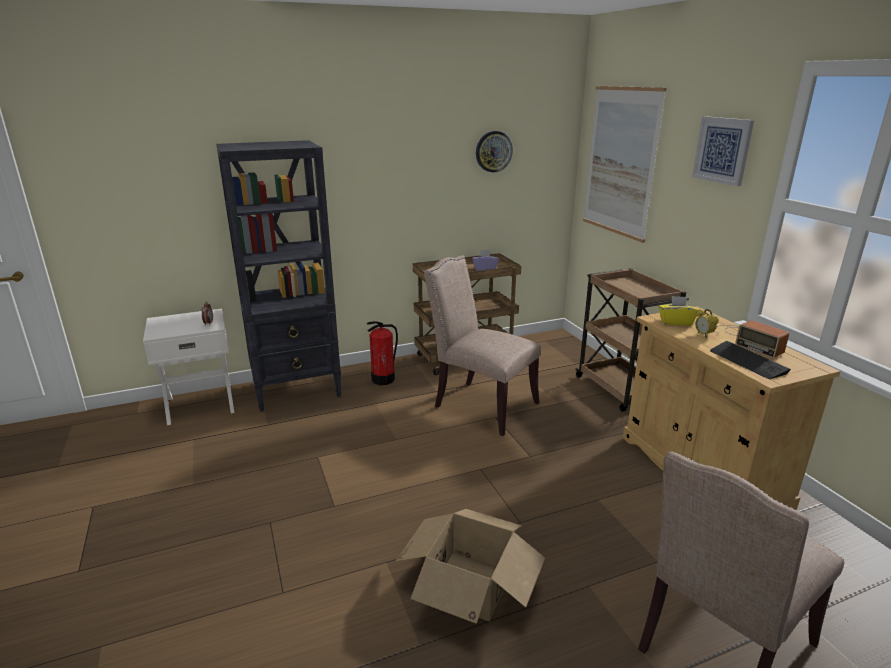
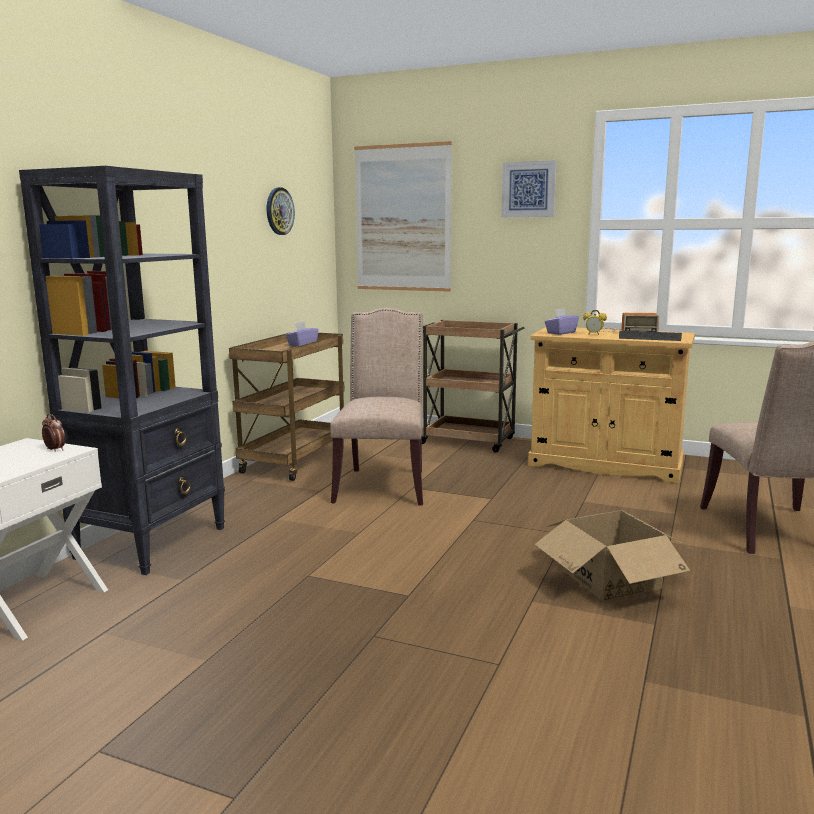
camera: 45 degrees left, 10 degrees down
fire extinguisher [367,321,398,385] -> none
beige chair [424,255,541,436] -> beige chair turned 105 degrees clockwise [330,308,423,506]
yellow tissue box [659,296,699,326] -> purple tissue box [545,308,579,335]

